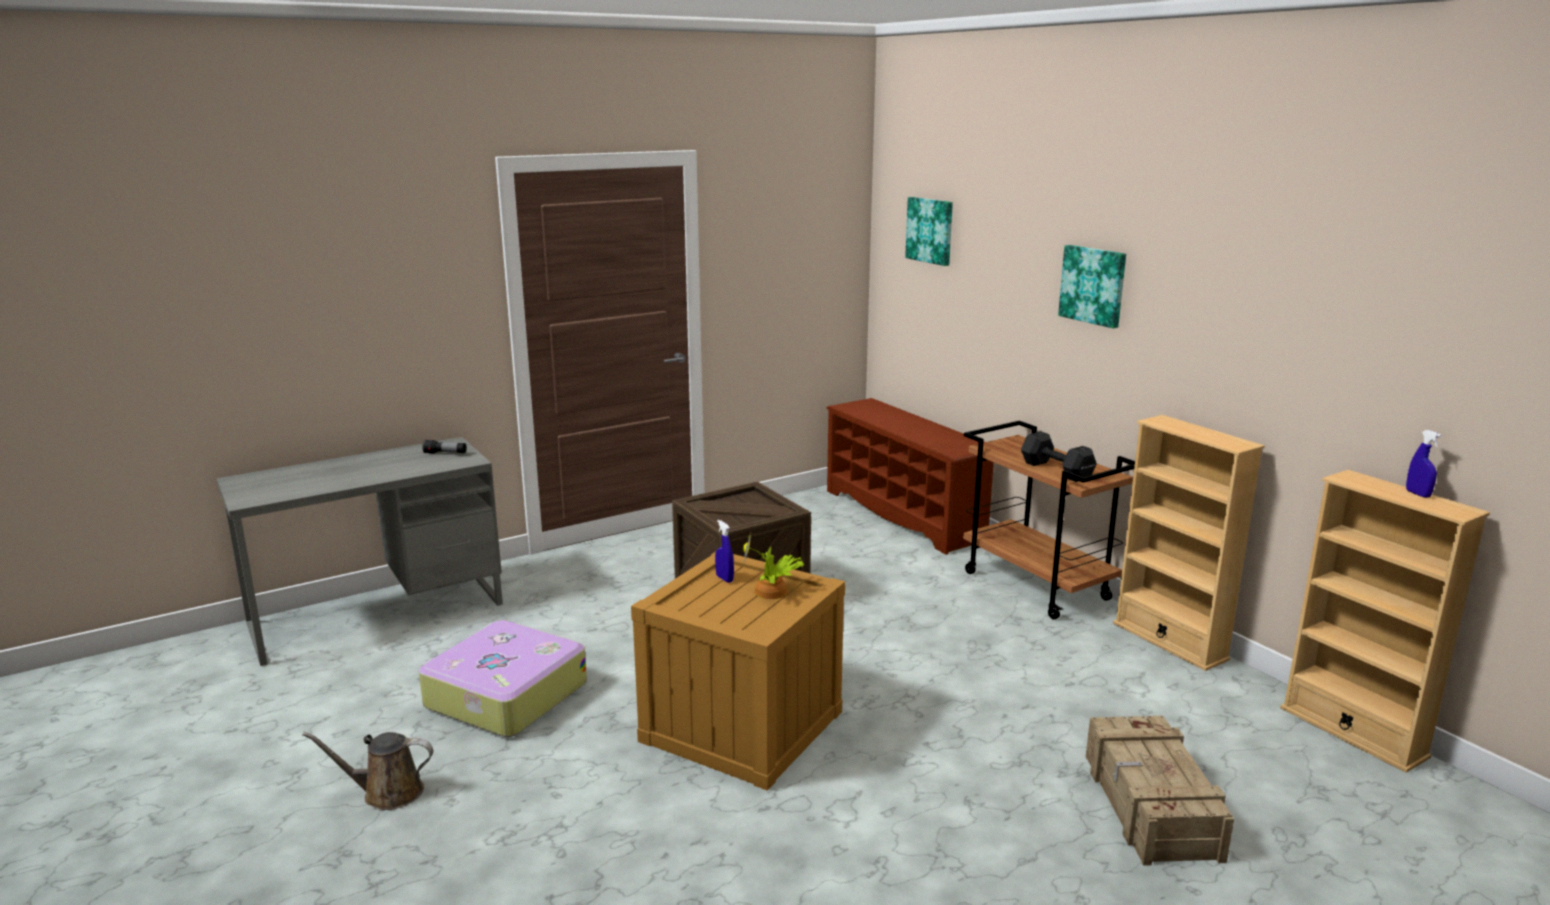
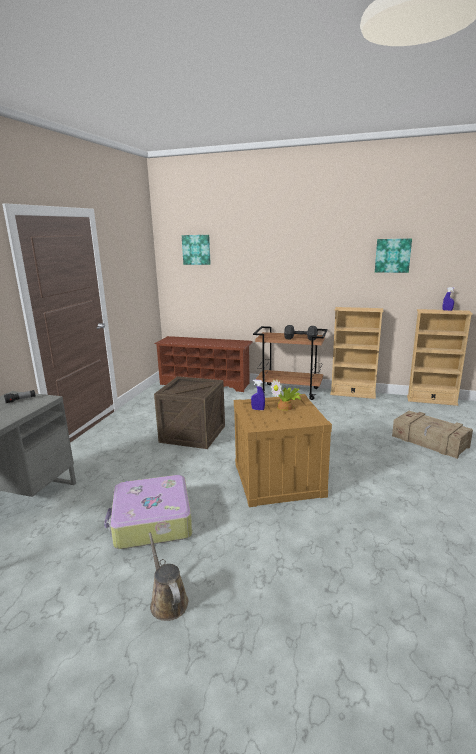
camera: 40 degrees left, 0 degrees up
brown watering can [302,732,433,810] -> brown watering can turned 105 degrees clockwise [148,532,188,621]
picture [1058,245,1126,328] -> picture moved to [375,238,412,273]

